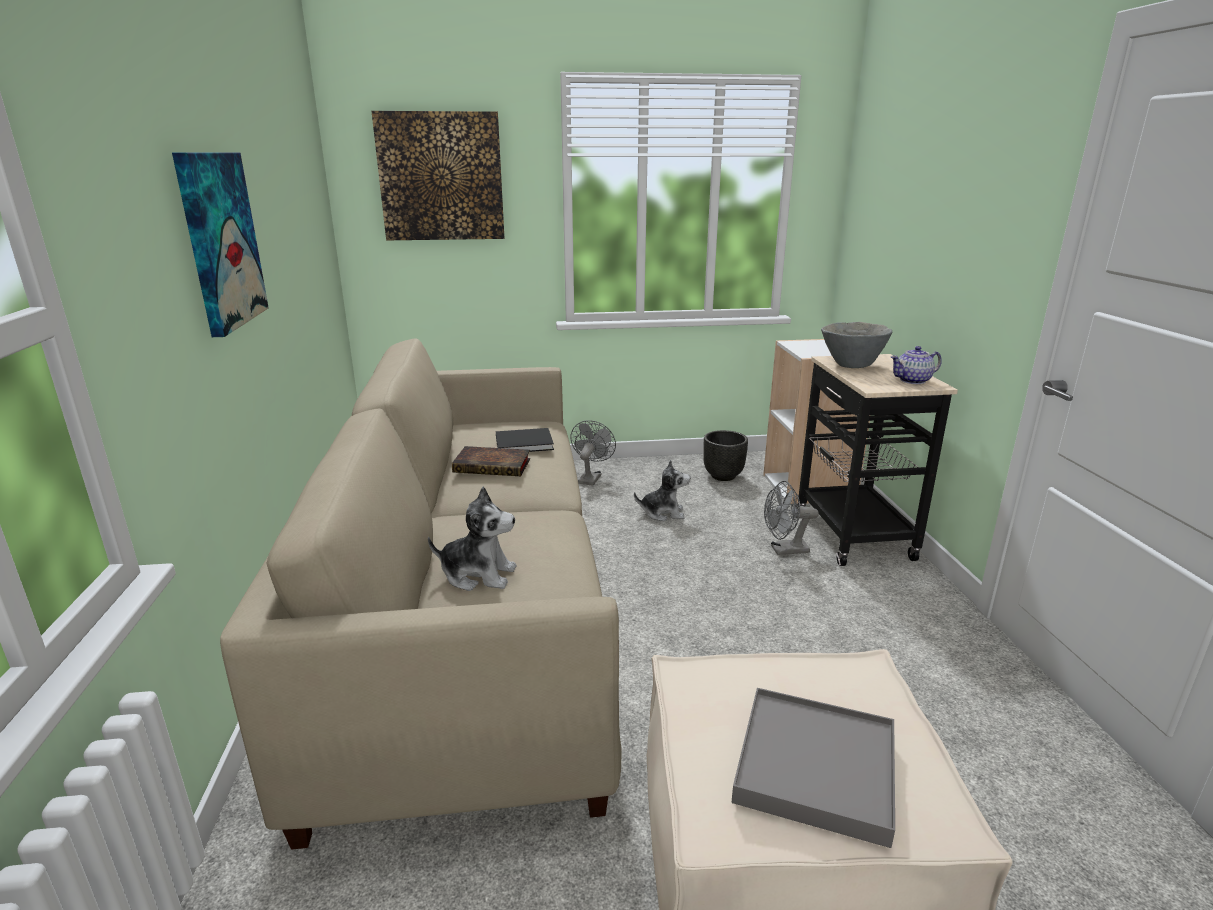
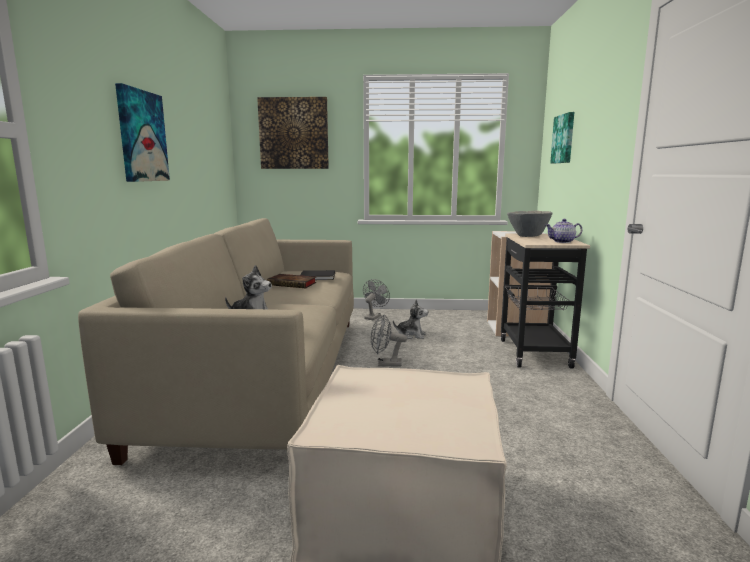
camera: 10 degrees right, 10 degrees down
black planter [703,430,748,481] -> none
grey tray [732,688,895,848] -> none
grey fan [764,481,819,555] -> grey fan moved to [371,314,407,367]
none -> picture [550,112,574,163]

